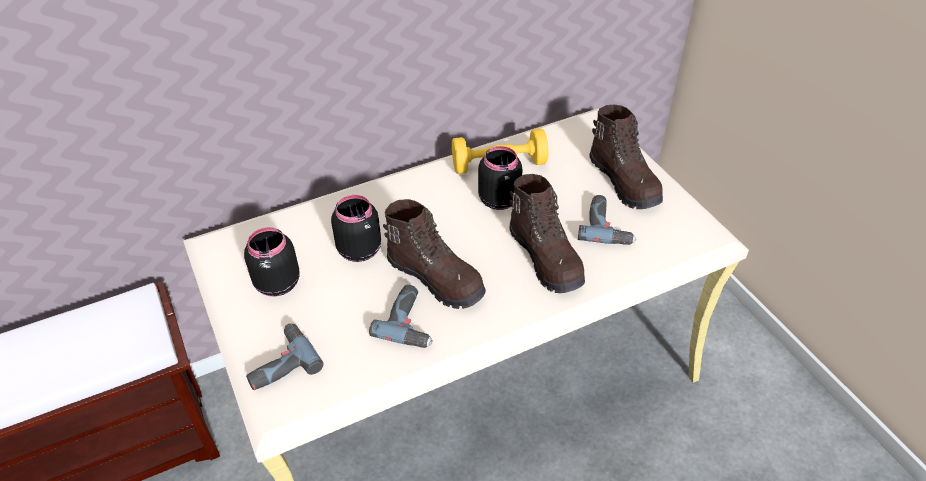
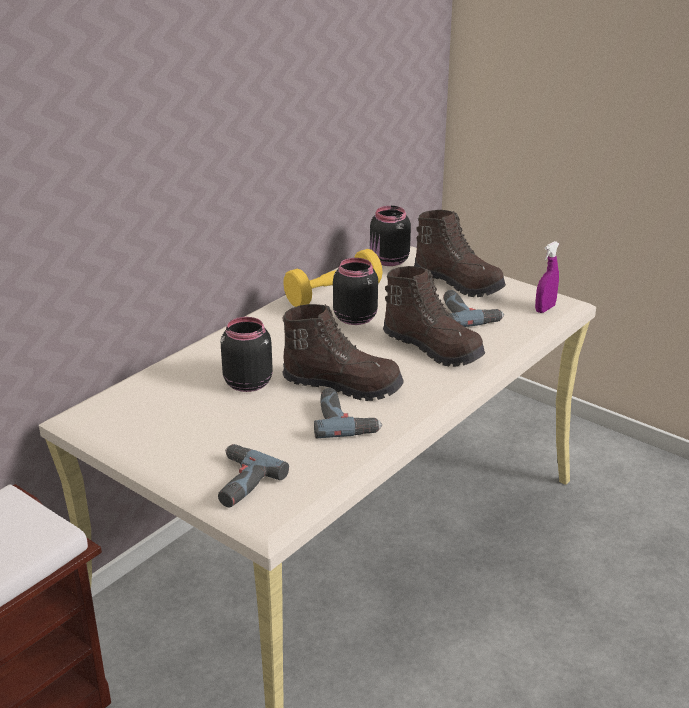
camera: 25 degrees left, 15 degrees down
black jar [244,227,300,296] -> black jar moved to [370,206,411,266]
none -> purple spray bottle [535,241,559,313]

